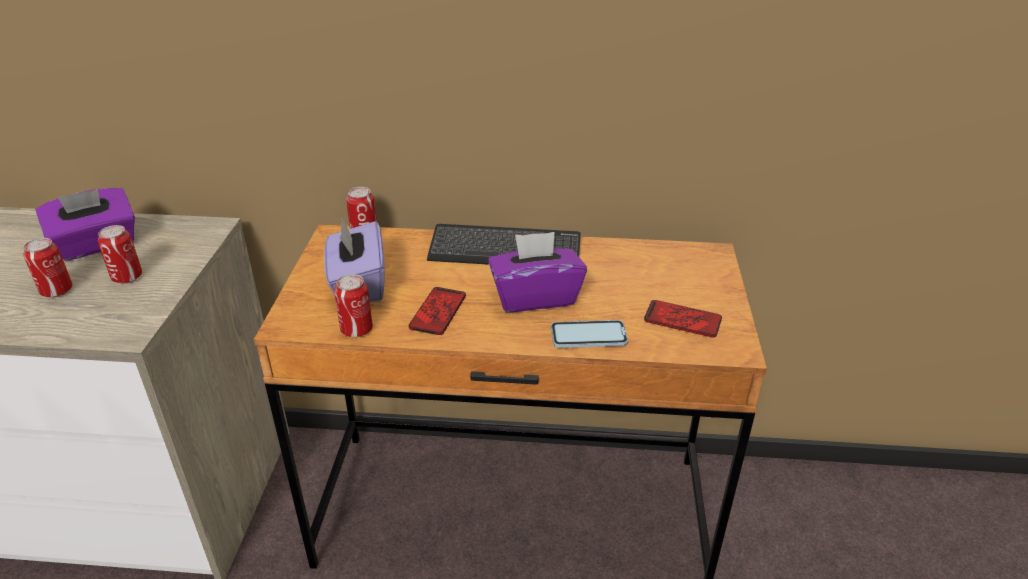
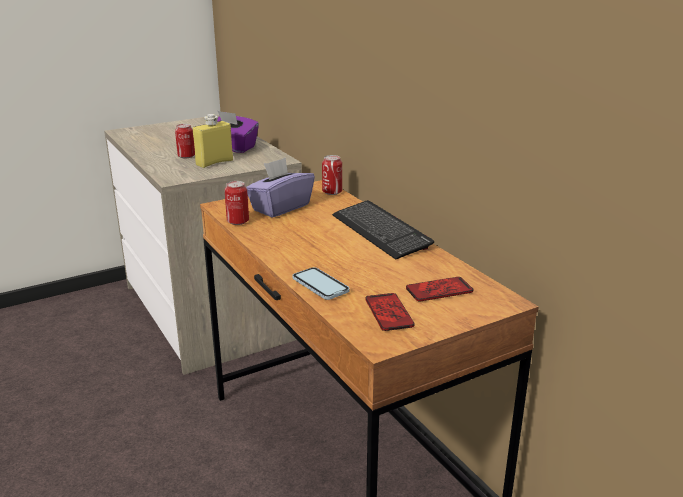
camera: 55 degrees right, 10 degrees down
can [98,225,142,283] -> yellow bottle [193,114,233,168]
phone [409,287,466,335] -> phone moved to [406,277,473,302]
purple tissue box [488,232,587,312] -> none

